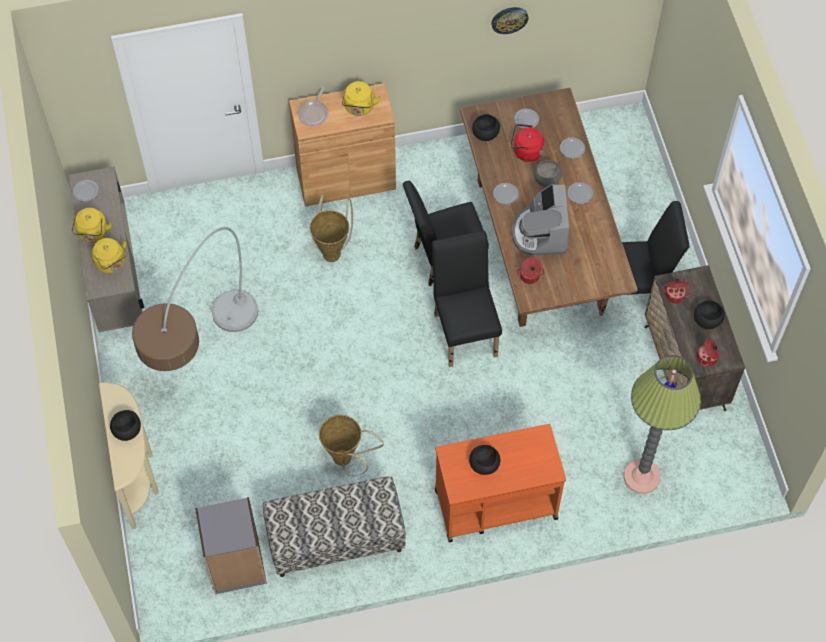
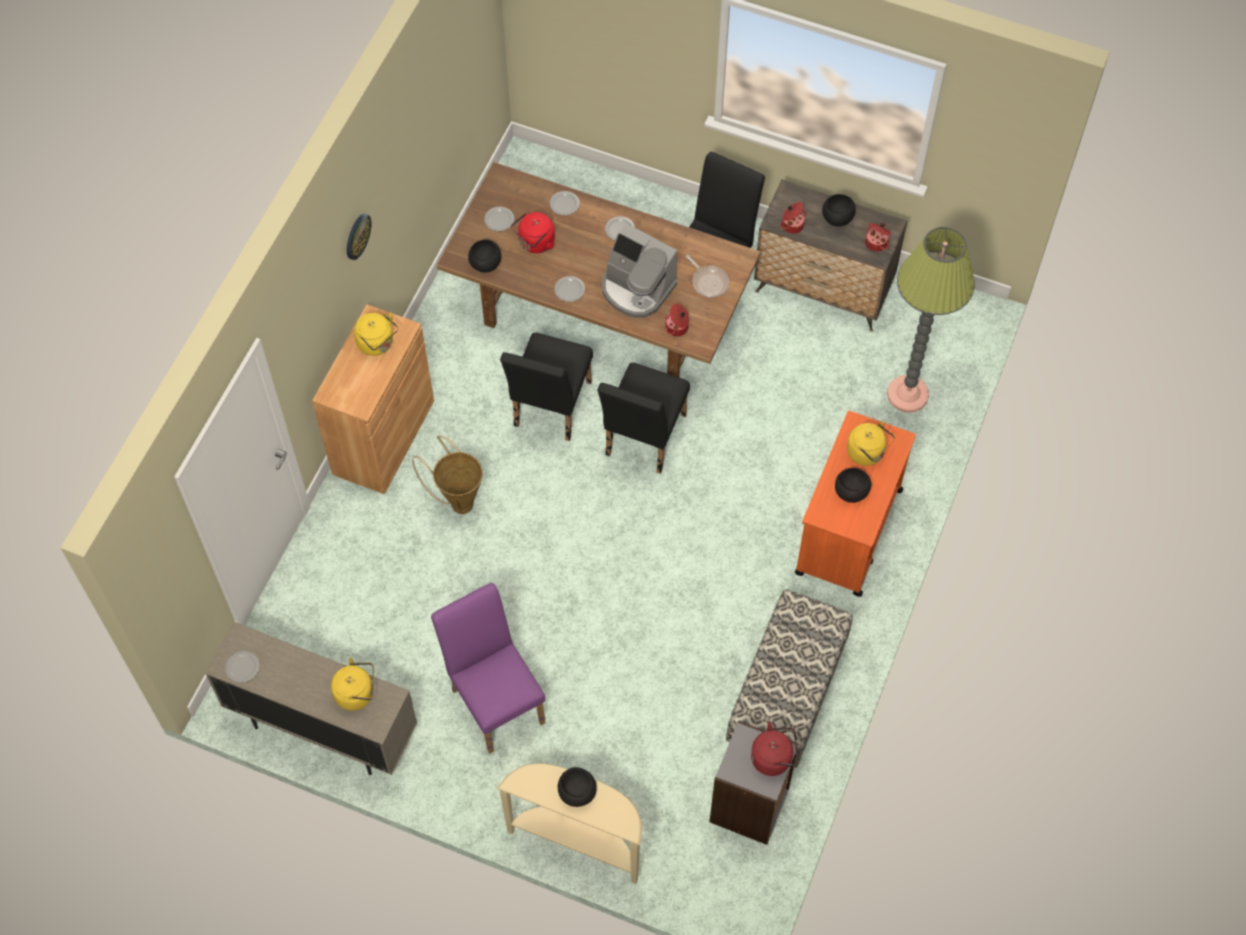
camera: 55 degrees left, 0 degrees up
yellow kettle [72,208,112,243] -> yellow kettle moved to [847,421,895,466]
floor lamp [132,227,258,371] -> purple chair [431,583,546,754]
frying pan [298,87,328,126] -> frying pan moved to [686,255,729,298]
basket [319,415,384,476] -> none
black chair [432,230,502,367] -> black chair turned 90 degrees counterclockwise [597,363,690,474]
wall clock [491,7,528,34] -> wall clock moved to [347,214,371,260]
grey bowl [534,160,562,187] -> none
none -> red kettle [751,721,798,776]

